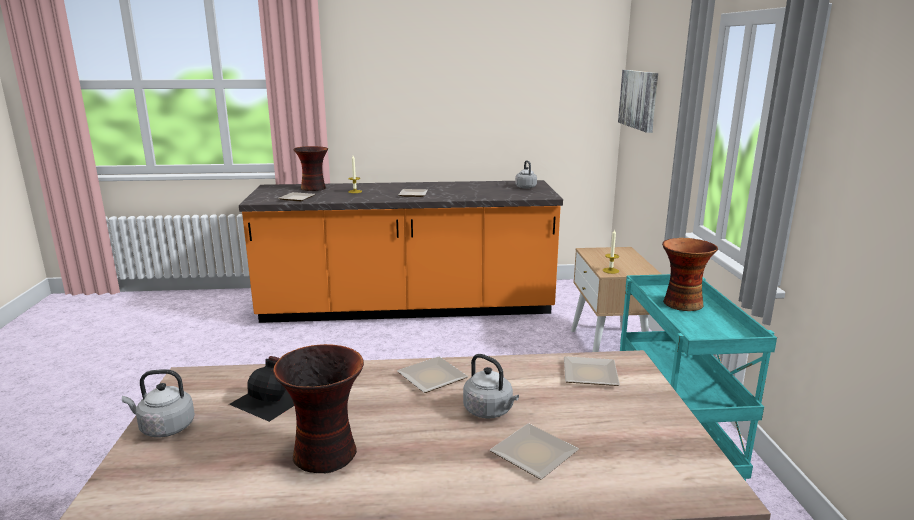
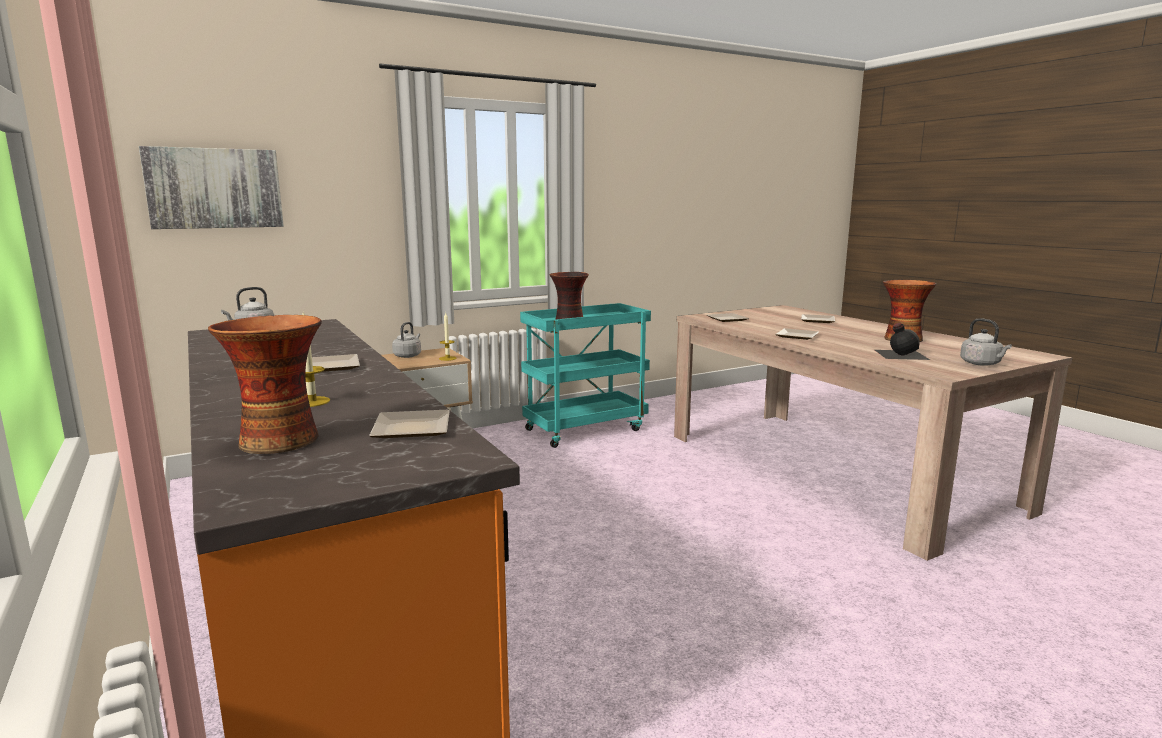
camera: 115 degrees left, 5 degrees down
grey kettle [463,354,519,419] -> grey kettle moved to [392,322,421,358]

